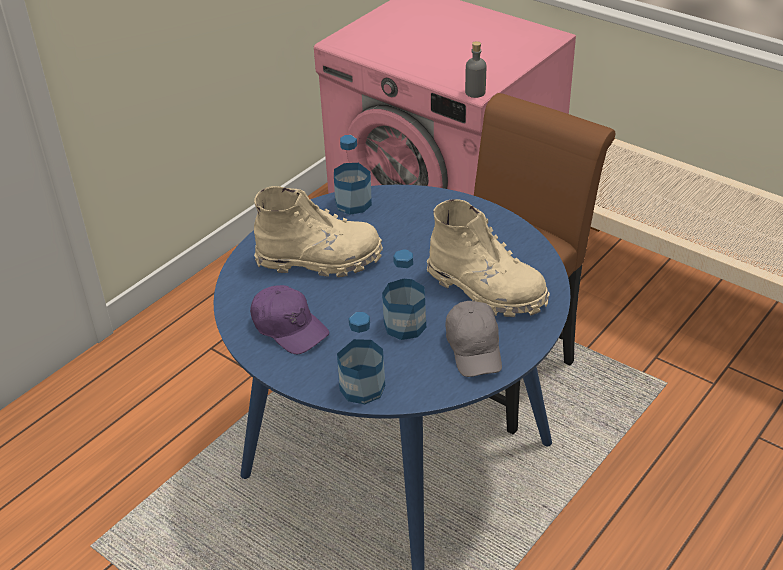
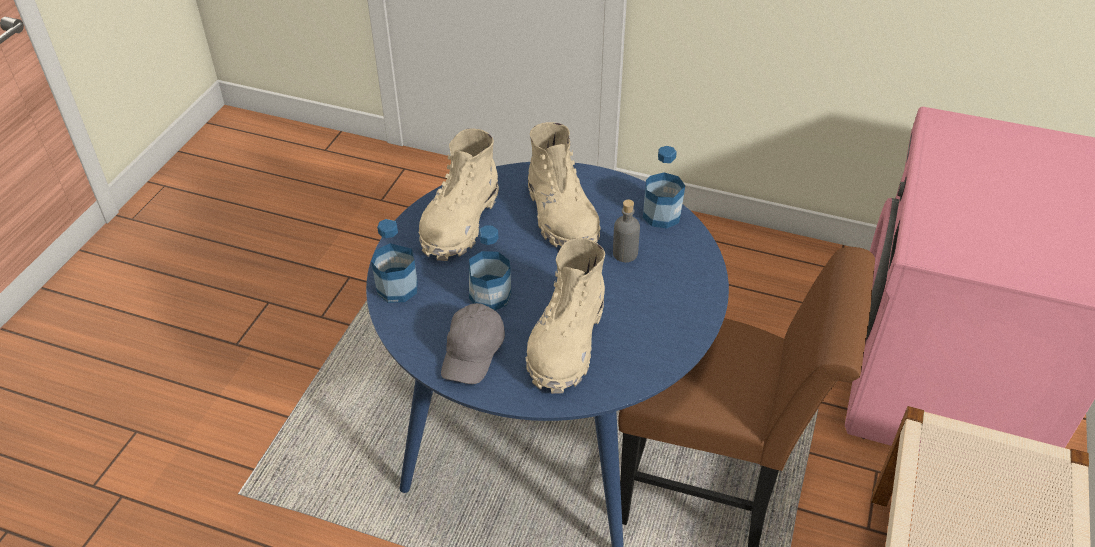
camera: 70 degrees right, 5 degrees up
purple cap [250,285,329,354] -> beige boot [419,128,499,261]
grey cap [446,301,502,377] -> grey cap turned 45 degrees counterclockwise [441,303,505,384]
grey bottle [465,41,486,98] -> grey bottle moved to [613,200,640,262]

